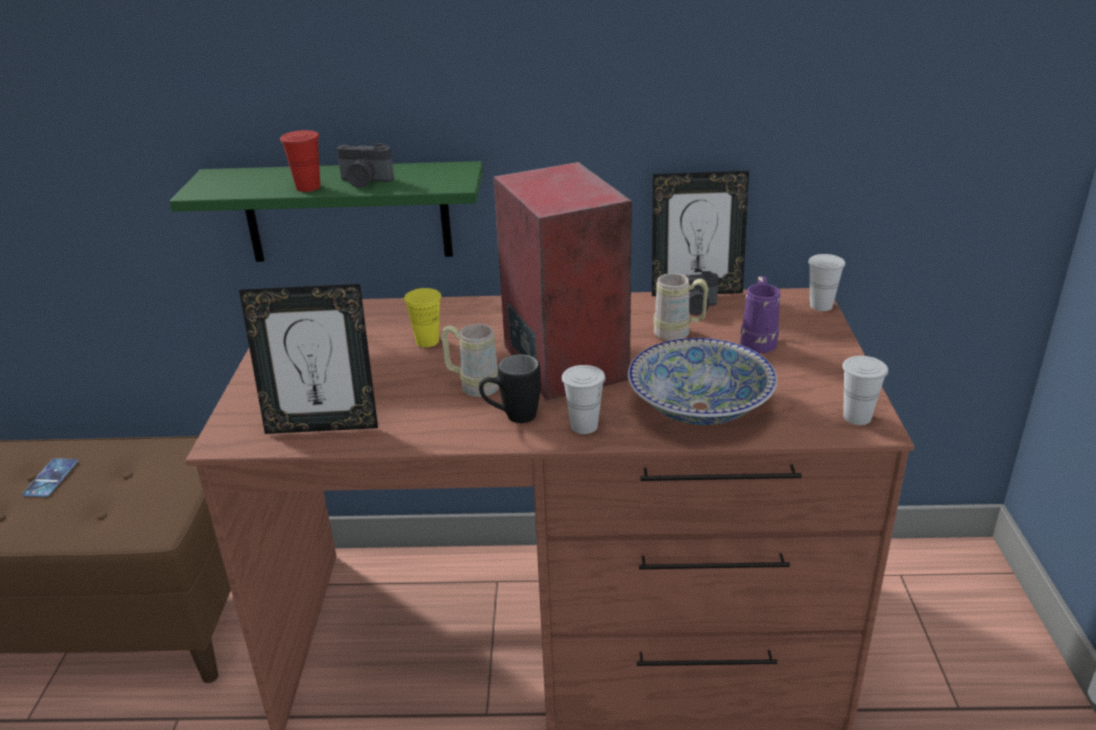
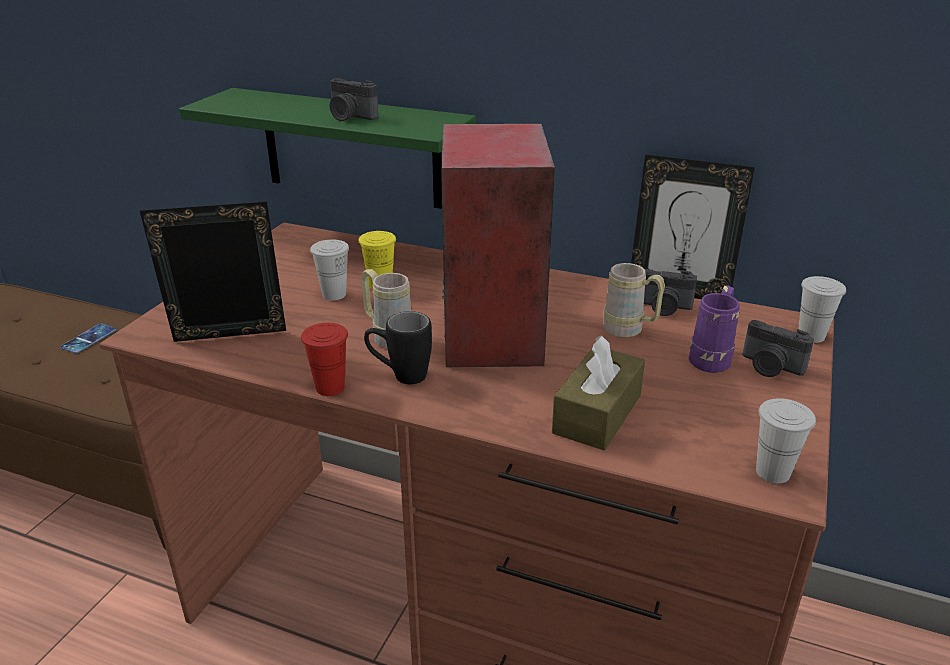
camera: 20 degrees right, 0 degrees up
picture frame [239,284,378,434] -> picture frame turned 150 degrees clockwise [140,202,286,342]
red cup [280,130,320,192] -> red cup moved to [301,323,348,396]
white cup [562,365,605,434] -> white cup moved to [310,240,349,300]
bowl [628,338,777,425] -> brown tissue box [552,336,645,450]
none -> camera [742,320,814,377]

